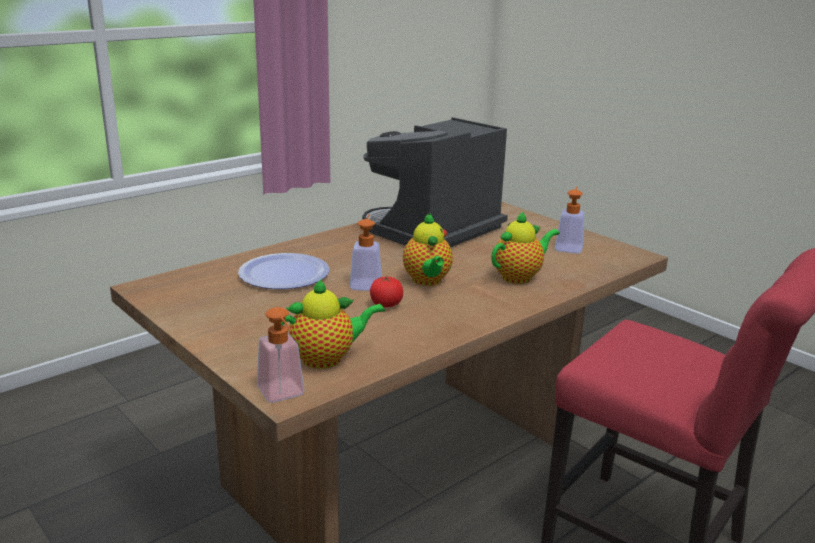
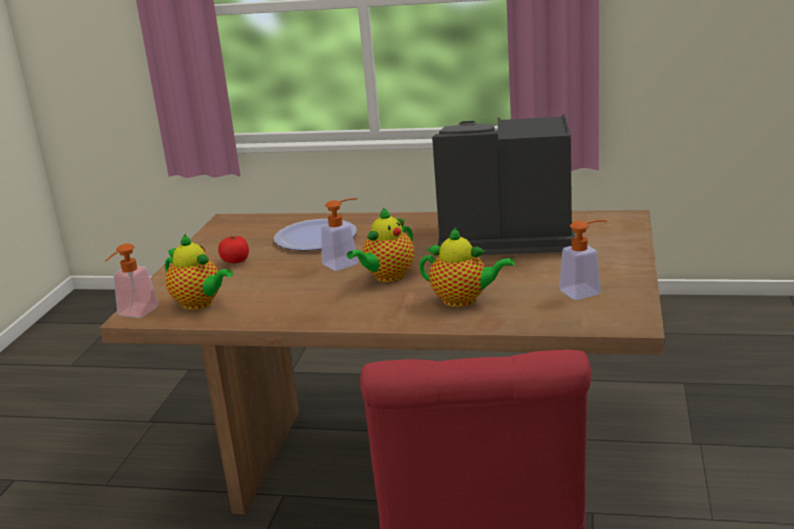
camera: 55 degrees right, 0 degrees up
tomato [370,276,403,307] -> tomato moved to [218,236,249,263]

